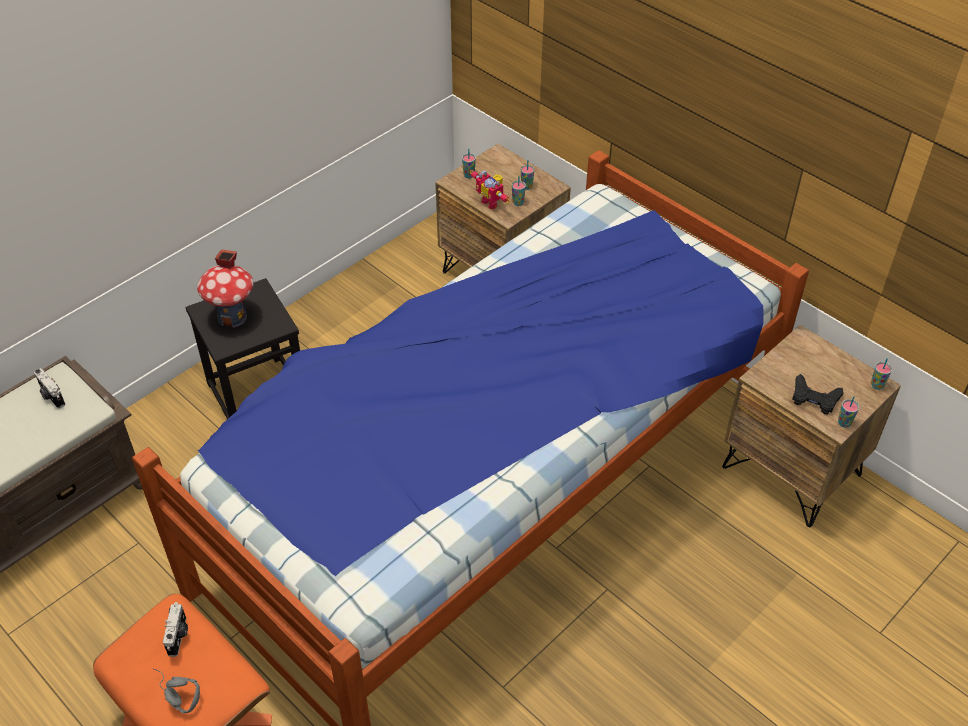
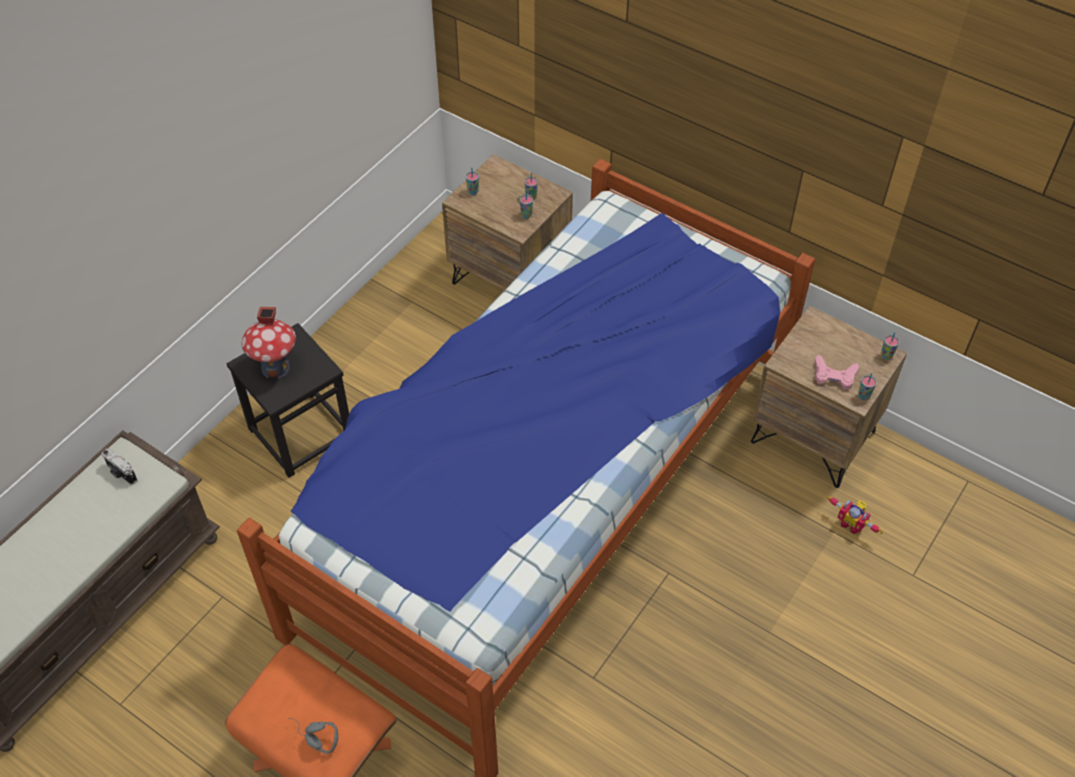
camera: 10 degrees left, 5 degrees up
camera [163,602,188,657] -> none
toy robot [470,170,510,209] -> toy robot moved to [827,496,883,534]
black game controller [792,374,844,414] -> pink game controller [815,355,859,390]

